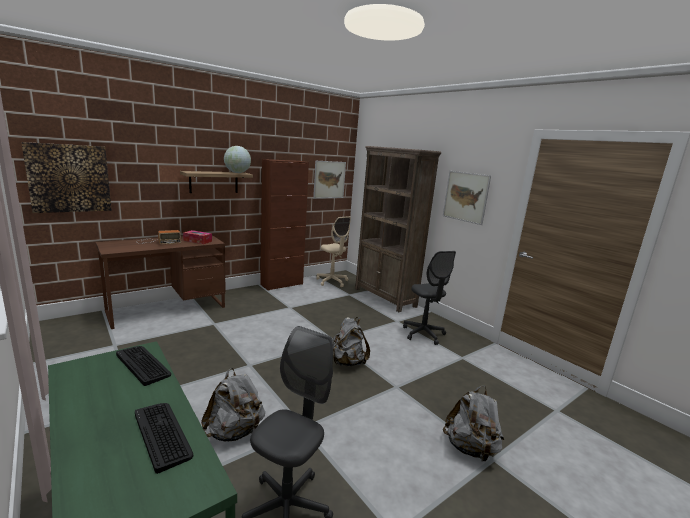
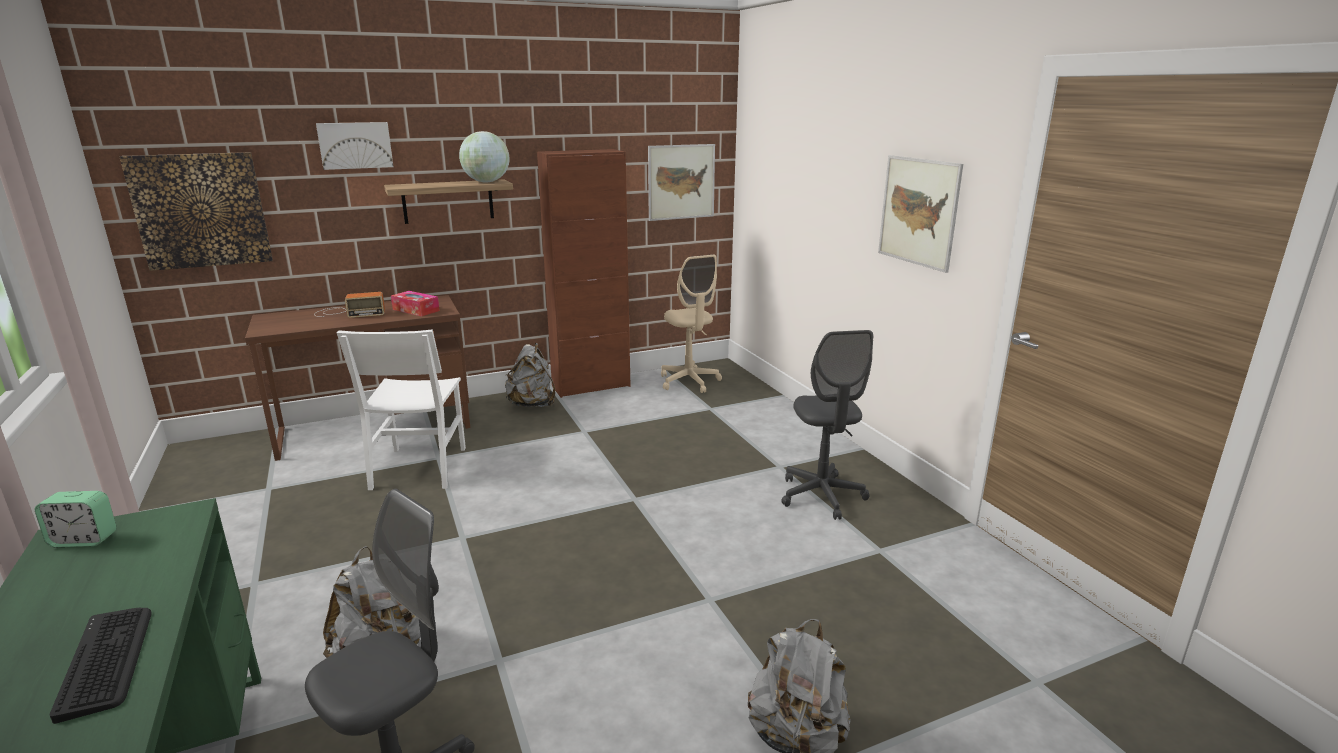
camera: 15 degrees right, 5 degrees up
keyboard [116,346,171,386] -> none
grey backpack [333,317,370,366] -> grey backpack moved to [505,343,555,407]
brown bookcase [355,146,441,312] -> none
none -> alarm clock [35,491,117,547]
none -> picture [316,122,394,170]
none -> white chair [337,329,466,490]

